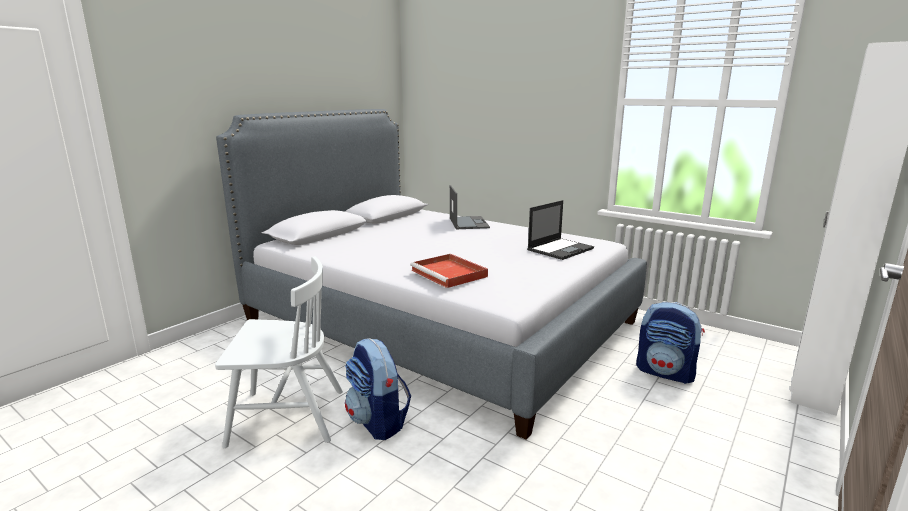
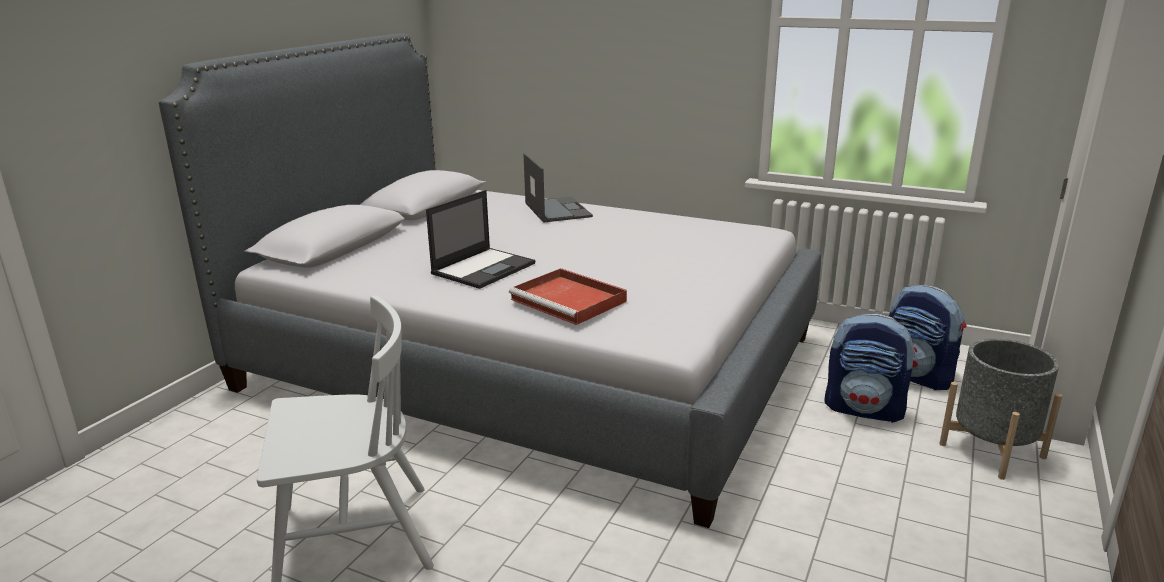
camera: 10 degrees left, 5 degrees up
backpack [345,338,411,440] -> backpack moved to [889,285,967,390]
laptop [527,200,594,260] -> laptop moved to [426,190,535,289]
none -> grey planter [939,339,1062,480]

